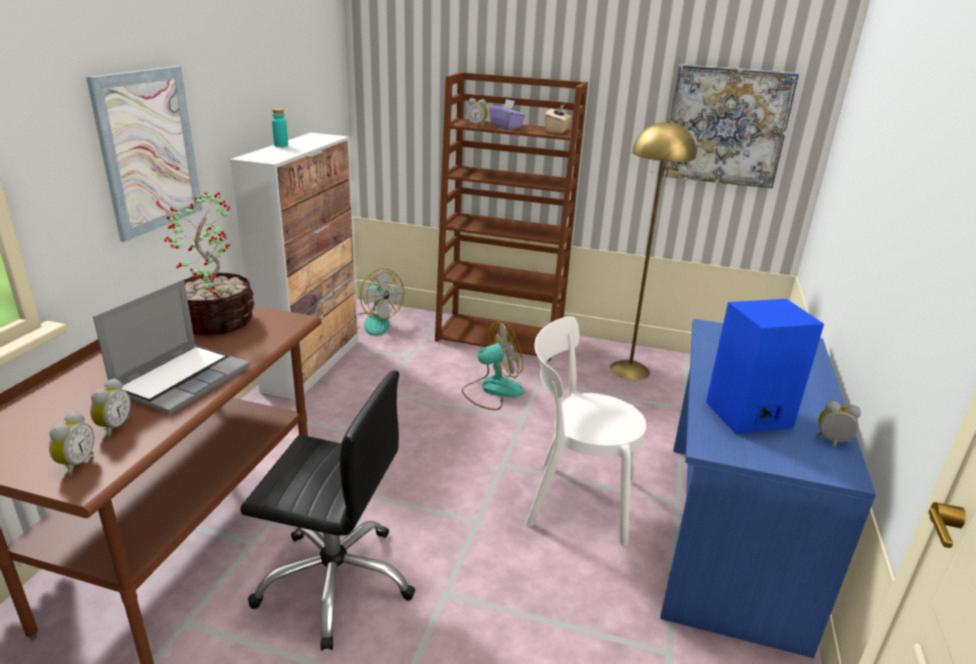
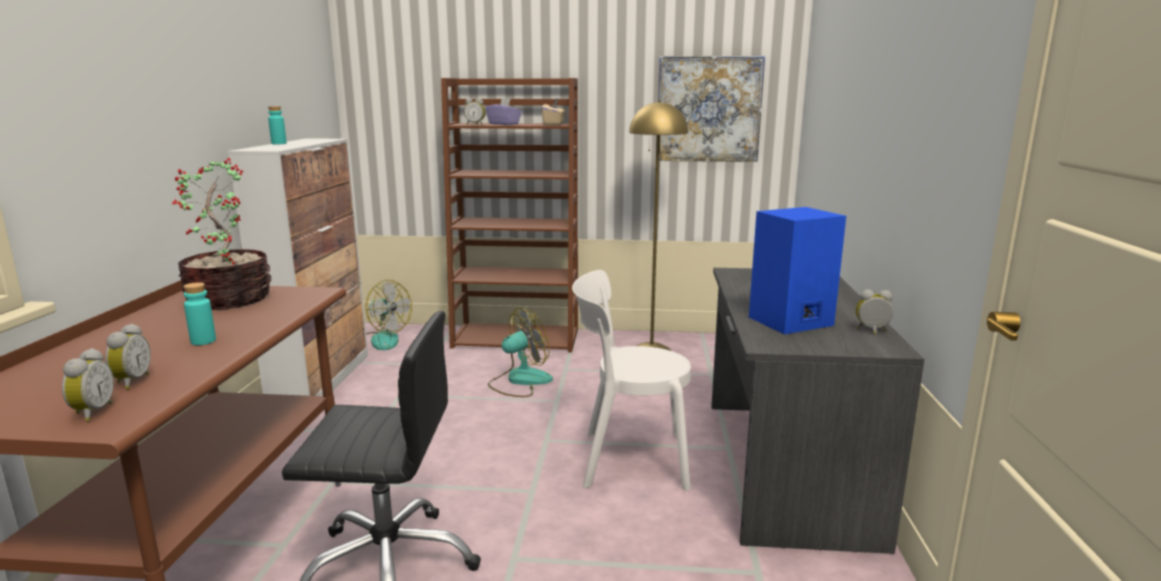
camera: 10 degrees left, 10 degrees down
picture [86,66,203,242] -> none
laptop [93,279,250,414] -> turquoise bottle [183,282,216,345]
blue desk [660,319,876,658] -> grey desk [711,268,925,554]

